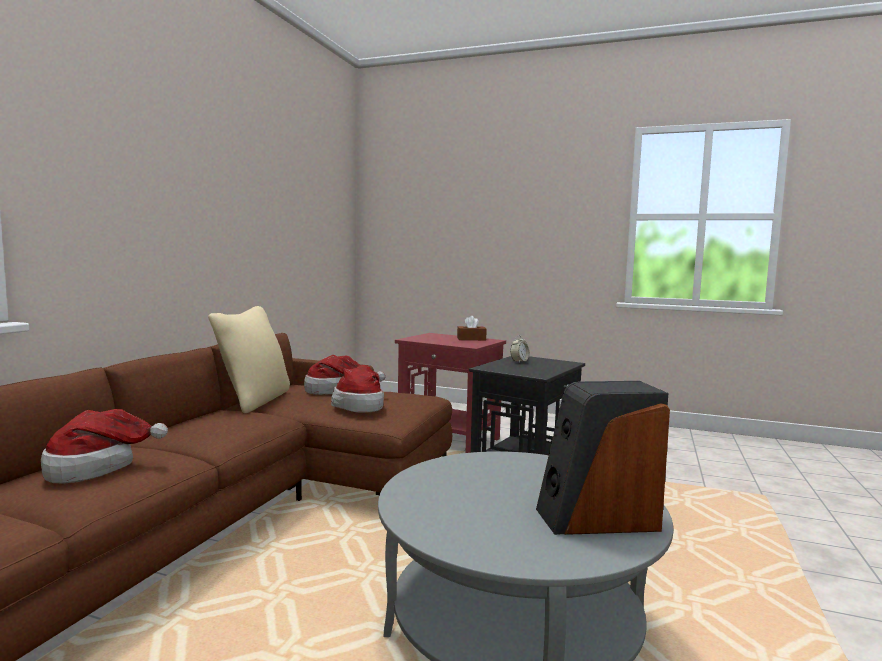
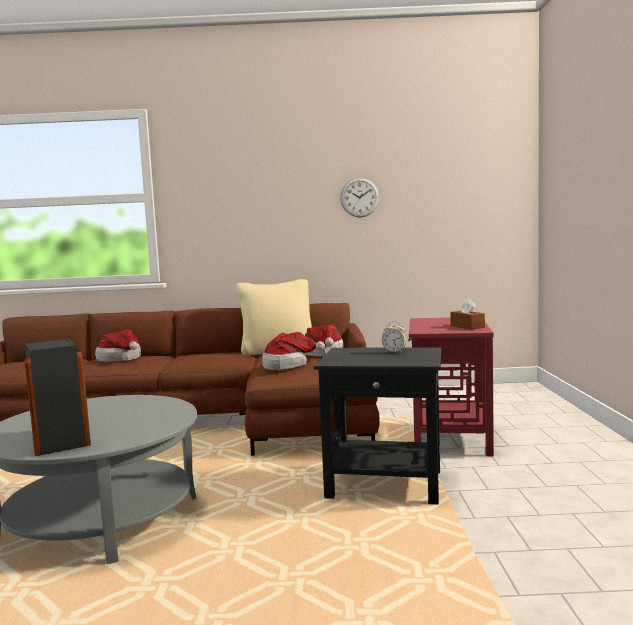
camera: 70 degrees right, 0 degrees up
none -> wall clock [340,178,379,217]

